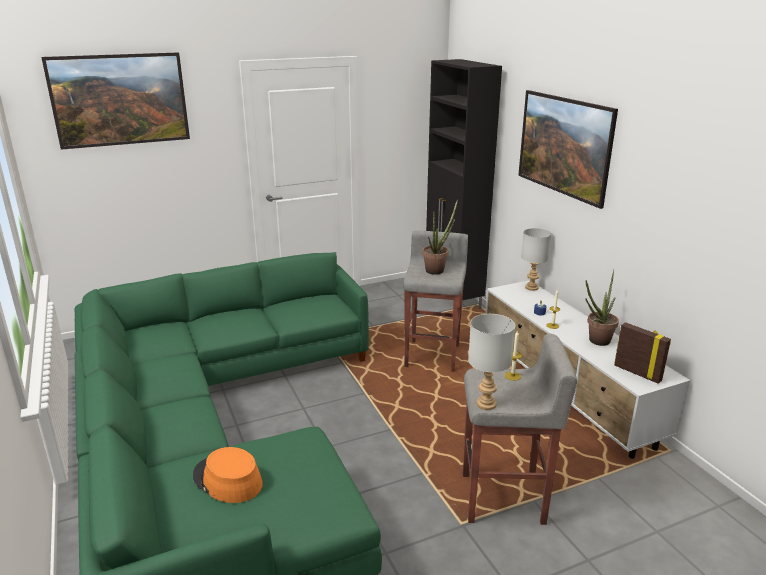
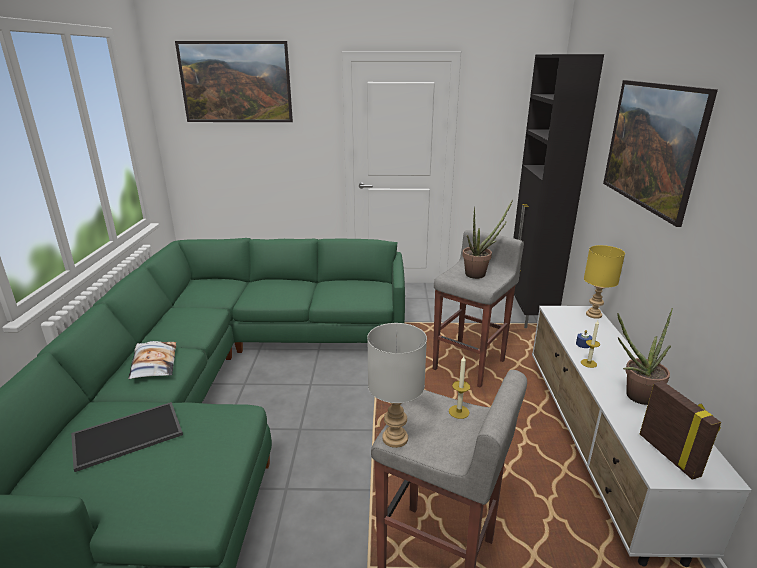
camera: 25 degrees right, 0 degrees up
orange hat [193,447,263,503] -> tray [71,402,183,472]
grey table lamp [521,228,552,291] -> yellow table lamp [584,245,625,319]
none -> pillow [128,341,176,379]

